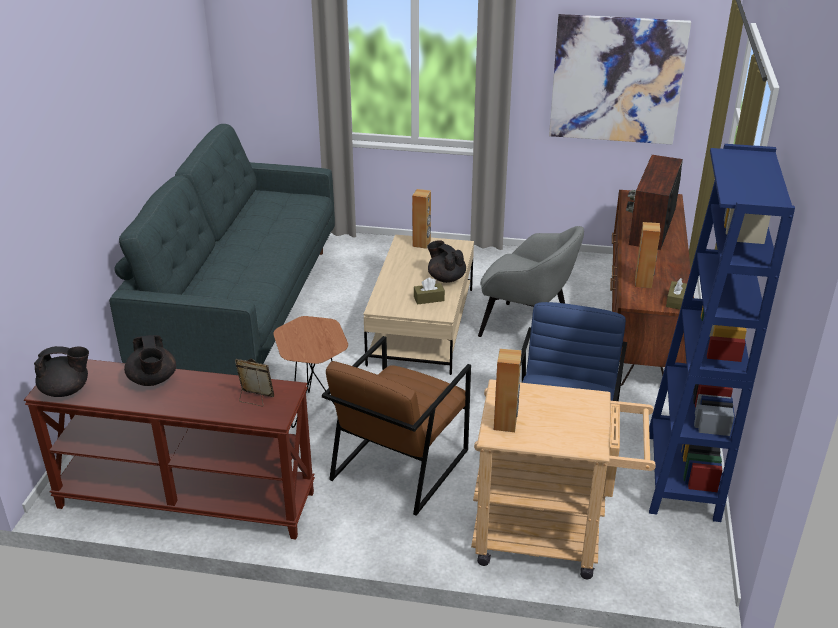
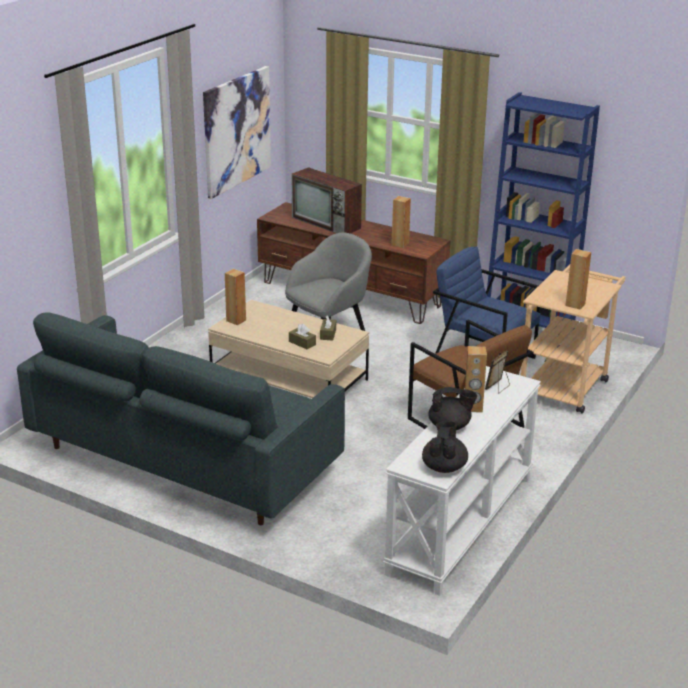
camera: 70 degrees left, 5 degrees down
brown console table [24,356,315,539] -> white console table [383,366,541,596]
brown side table [273,316,348,428] -> none
black teapot [427,240,466,283] -> none
brown tissue box [666,278,687,309] -> brown tissue box moved to [289,324,316,349]
none -> brown speaker [465,346,487,413]

